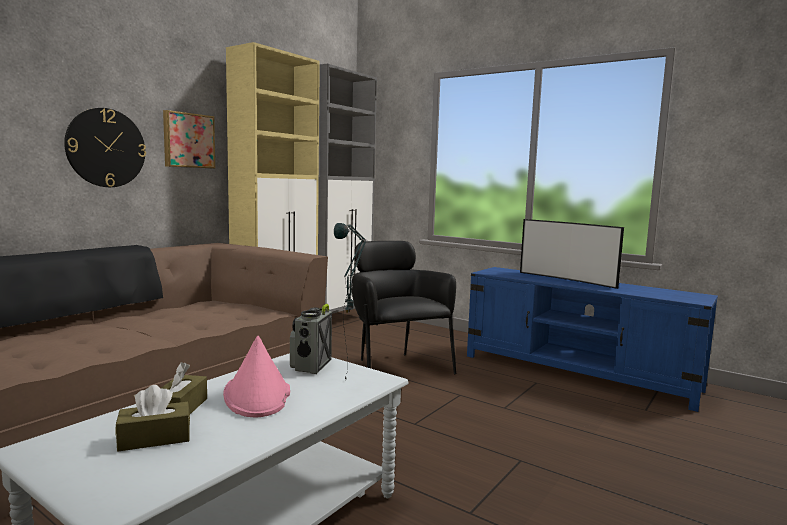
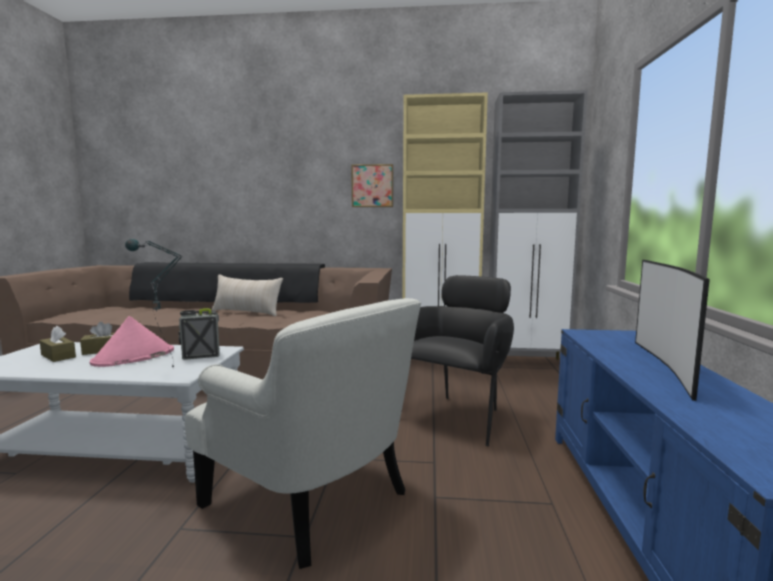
camera: 60 degrees right, 0 degrees up
wall clock [64,108,146,187] -> none
none -> white armchair [185,298,421,569]
none -> beige pillow [212,274,283,316]

